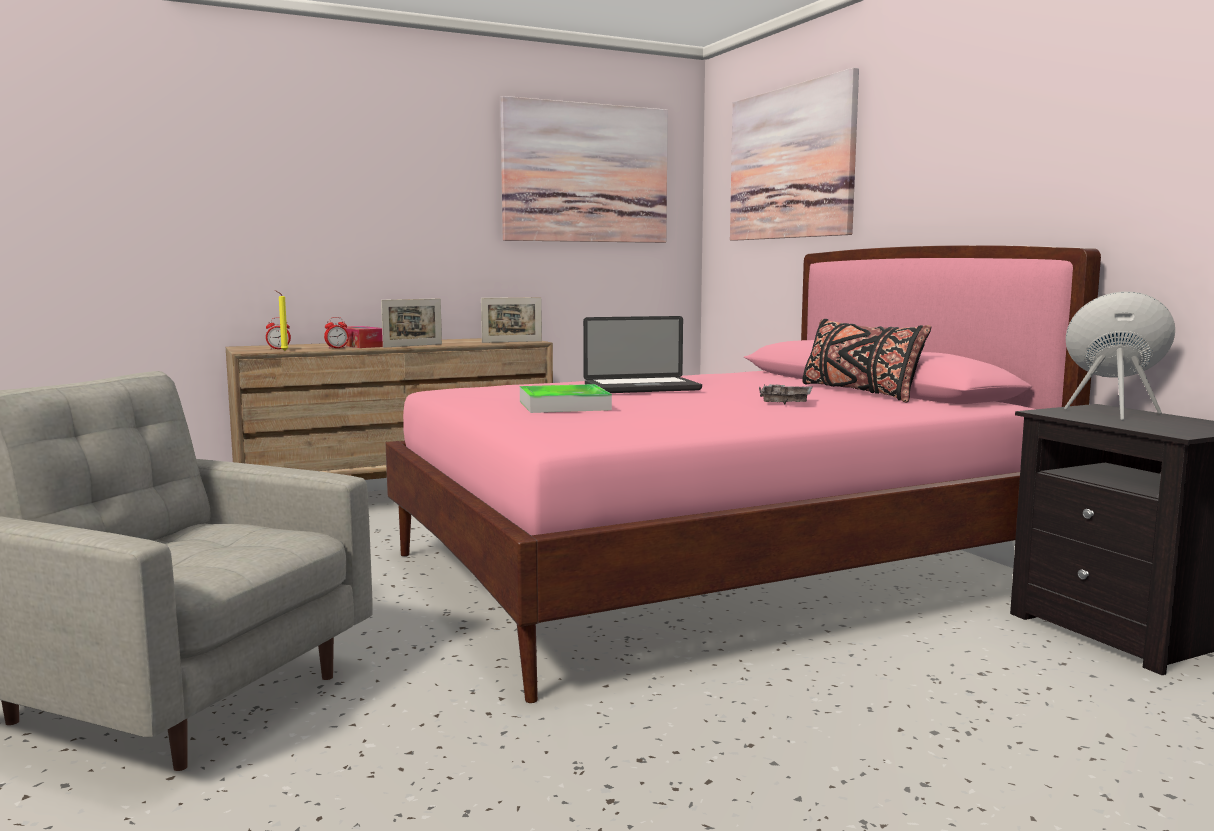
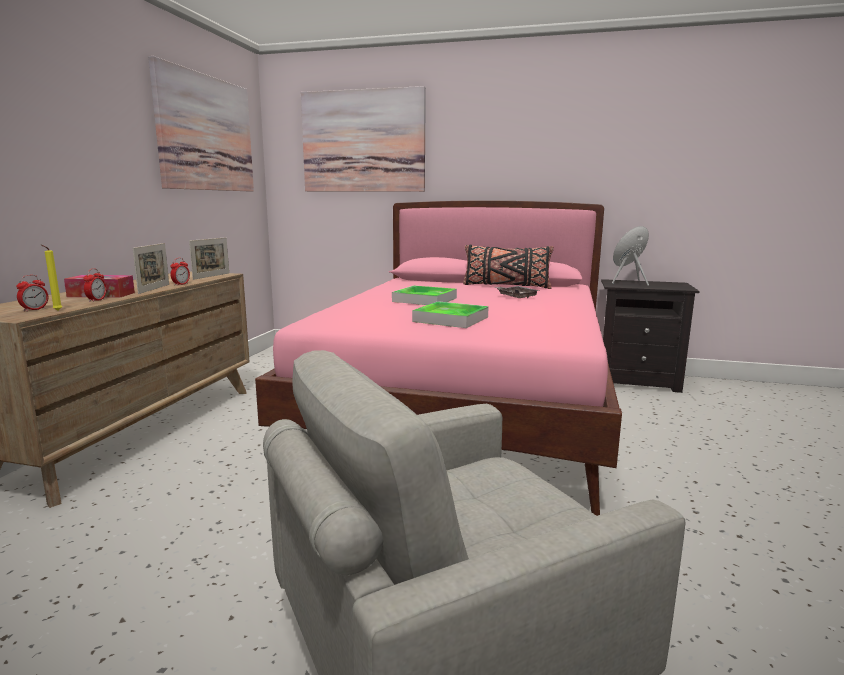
camera: 50 degrees left, 5 degrees up
laptop [583,316,702,393] -> tray [392,286,457,305]
none -> alarm clock [170,258,190,286]

